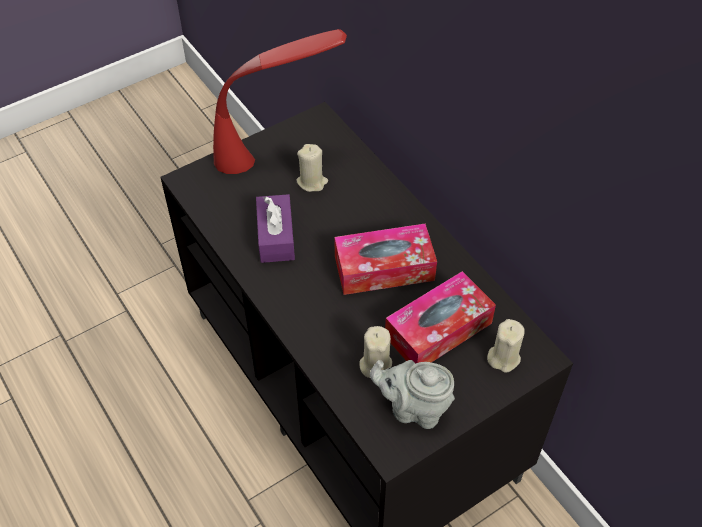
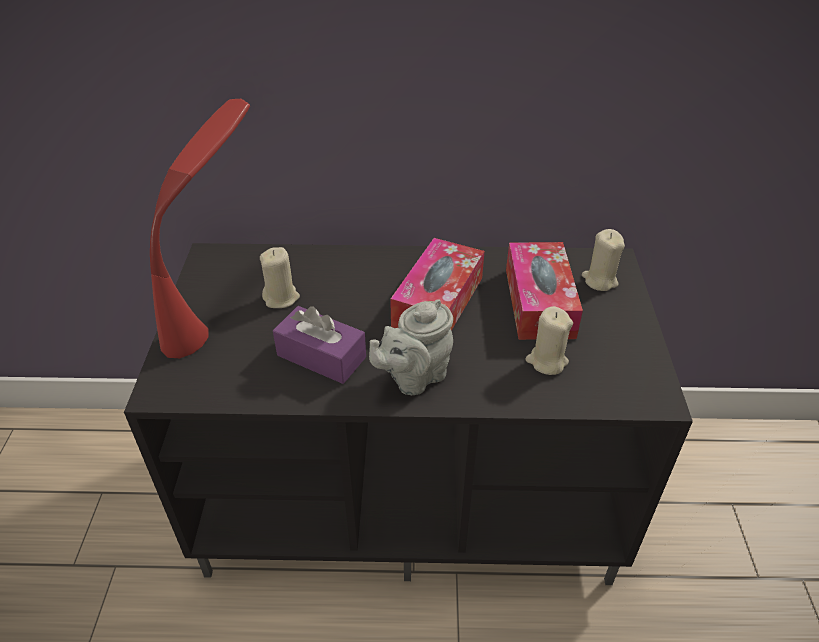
camera: 55 degrees left, 10 degrees down
grey teapot [370,360,455,429] -> grey teapot moved to [369,299,453,395]

